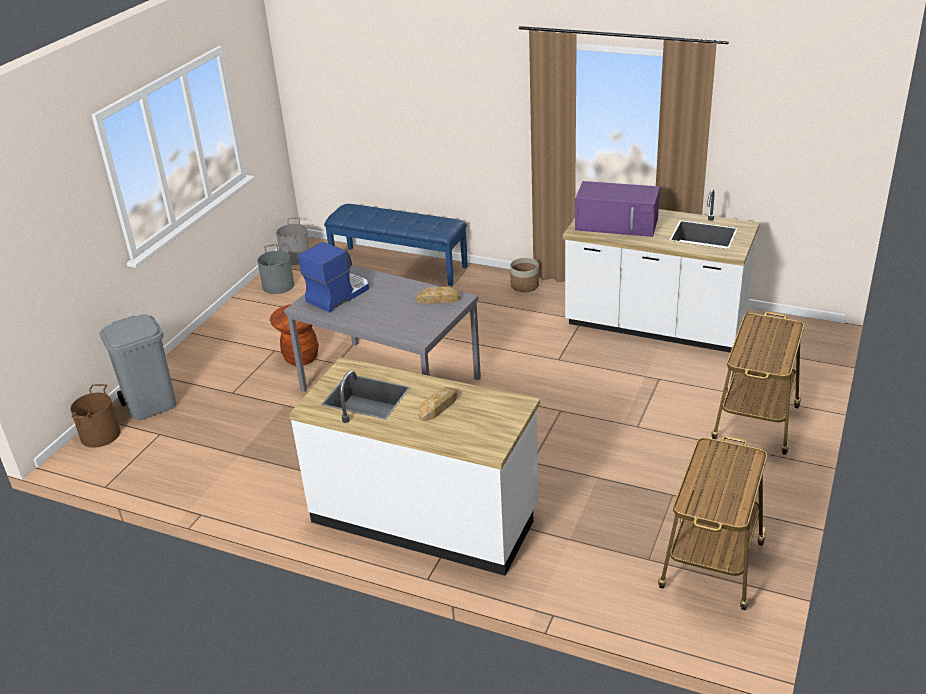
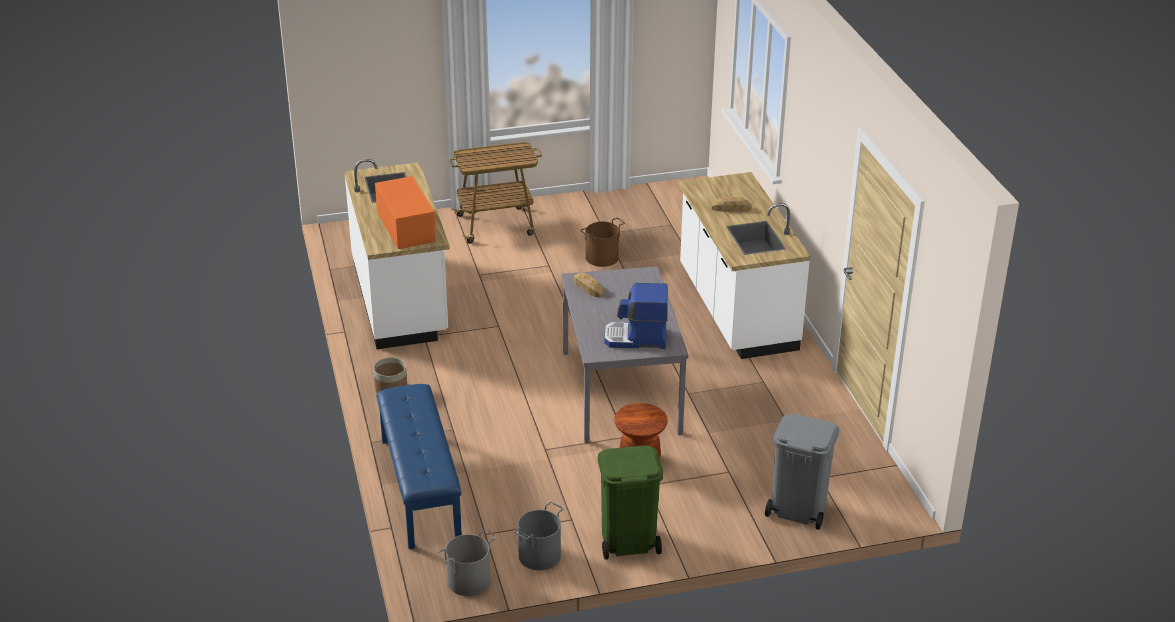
camera: 130 degrees left, 0 degrees up
brown bucket [70,384,121,448] -> brown bucket moved to [580,218,625,267]
purple microwave [575,181,660,237] -> orange microwave [375,176,436,249]
cart [658,436,767,610] -> none
none -> green trash can [598,446,663,560]

